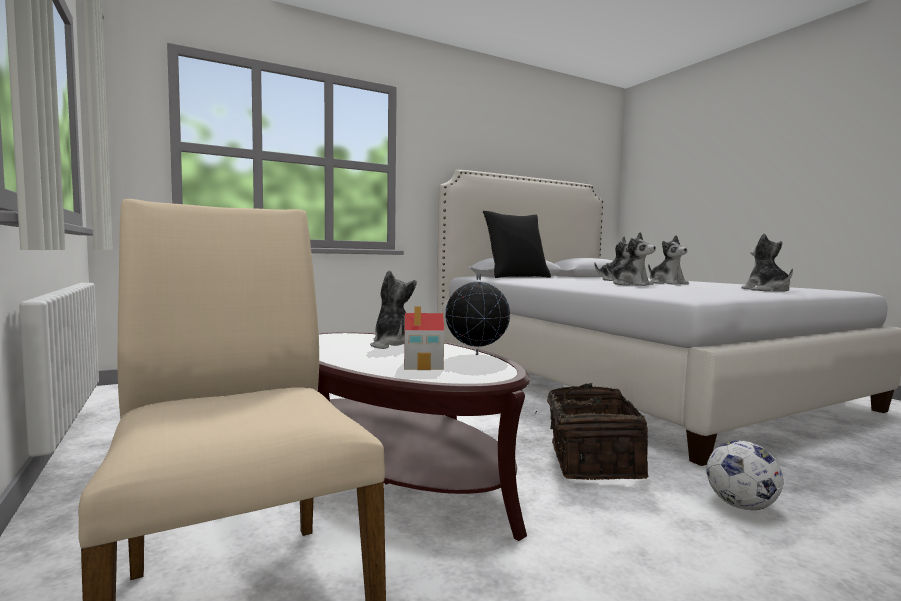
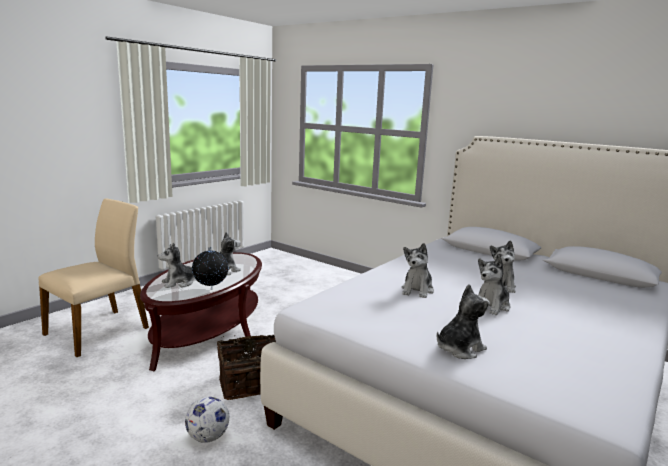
camera: 65 degrees right, 10 degrees up
toy house [404,306,445,370] -> plush toy [158,243,195,288]
black pillow [483,211,551,278] -> none

